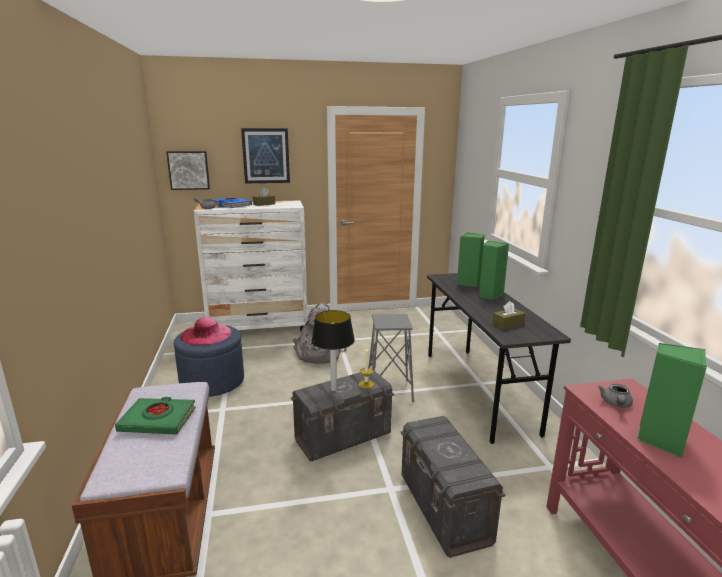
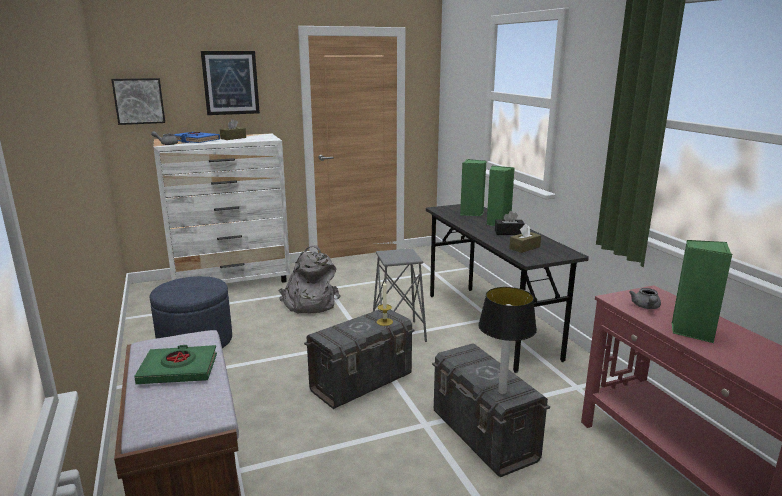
camera: 10 degrees left, 0 degrees up
pink hat [180,317,232,345] -> none
table lamp [312,310,355,391] -> table lamp moved to [478,287,537,394]
none -> black tissue box [495,211,525,235]

